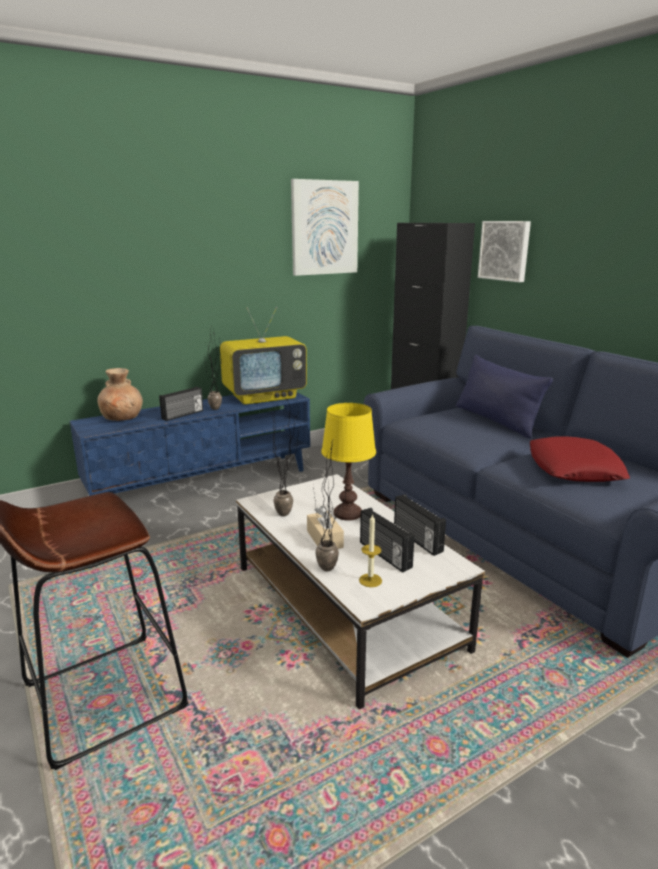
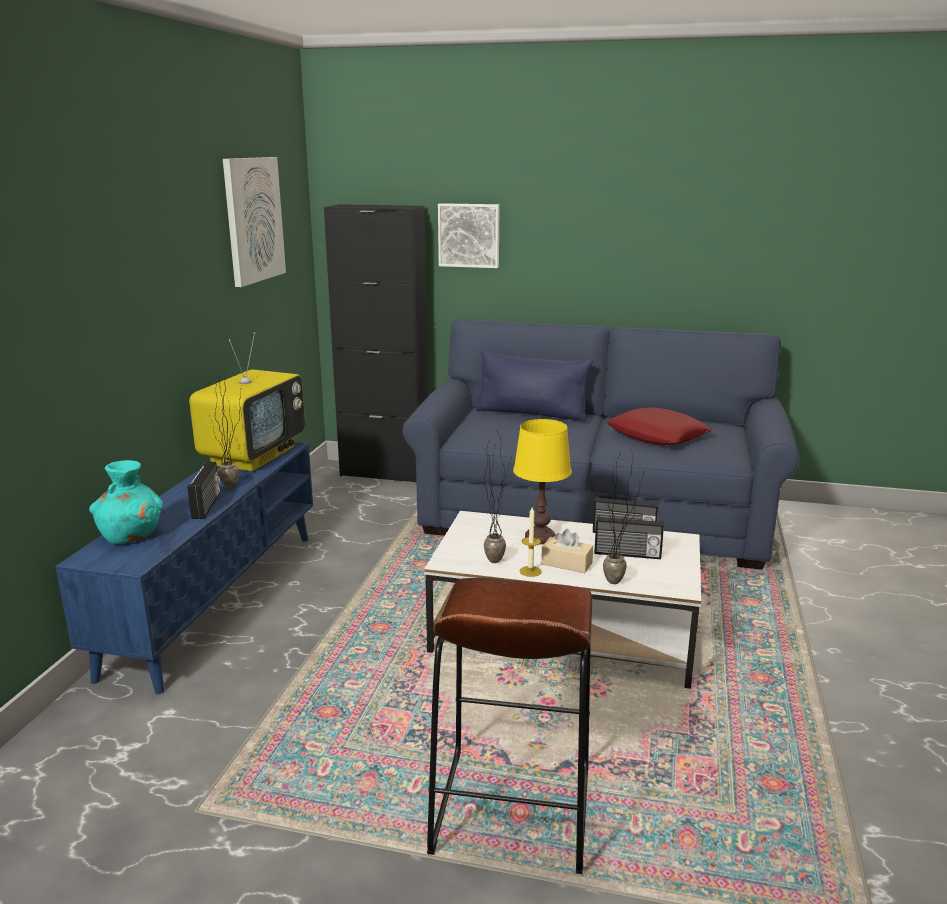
camera: 45 degrees left, 0 degrees up
brown vase [97,368,143,421] -> turquoise vase [89,460,163,544]
candle [359,513,382,587] -> candle moved to [520,507,542,577]

